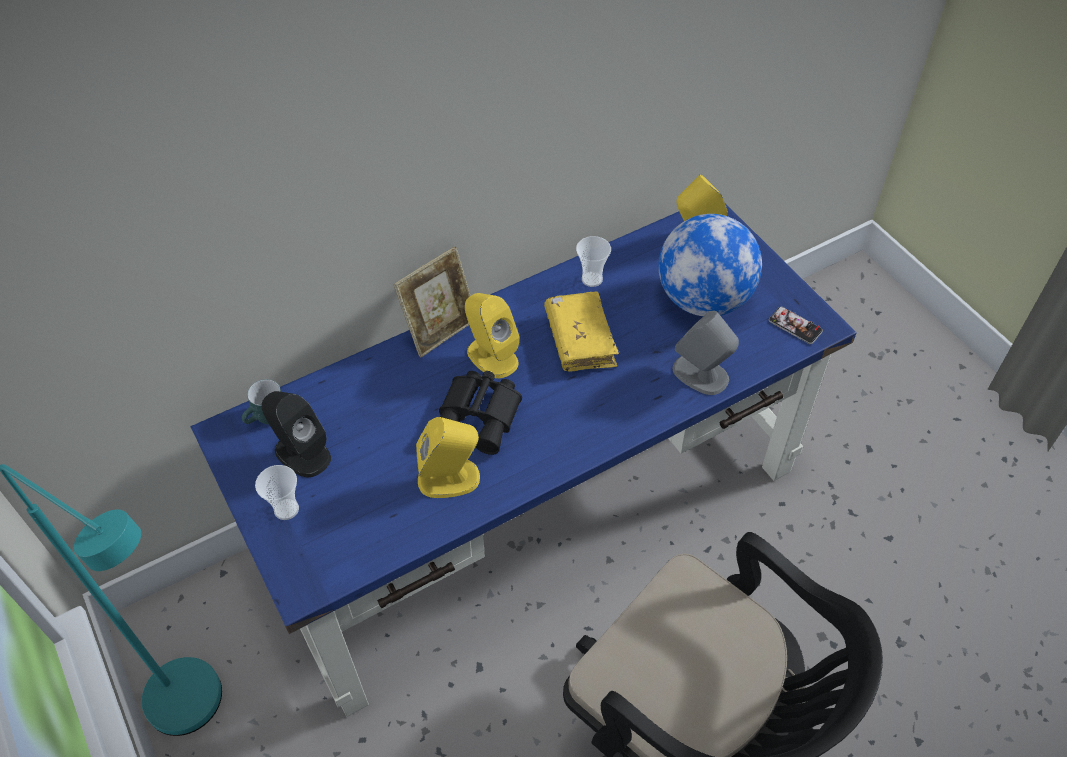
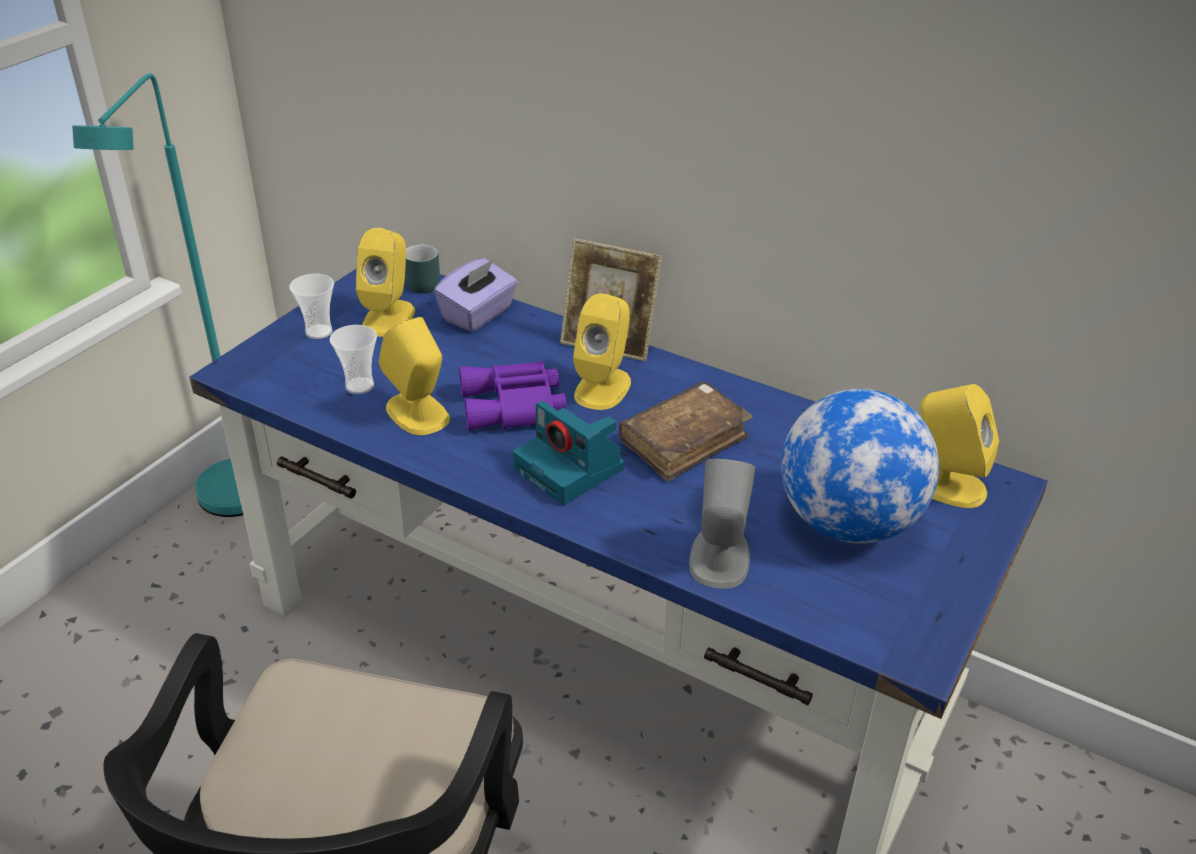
camera: 60 degrees right, 15 degrees down
black speaker [262,391,331,477] -> yellow speaker [356,228,415,337]
black binoculars [439,371,522,455] -> purple binoculars [459,361,566,431]
yellow book [544,291,619,372] -> brown book [619,382,753,482]
cup [576,236,611,287] -> cup moved to [330,325,377,394]
phone [769,306,823,344] -> none
none -> purple tissue box [434,258,518,332]
none -> camera [513,401,624,505]

